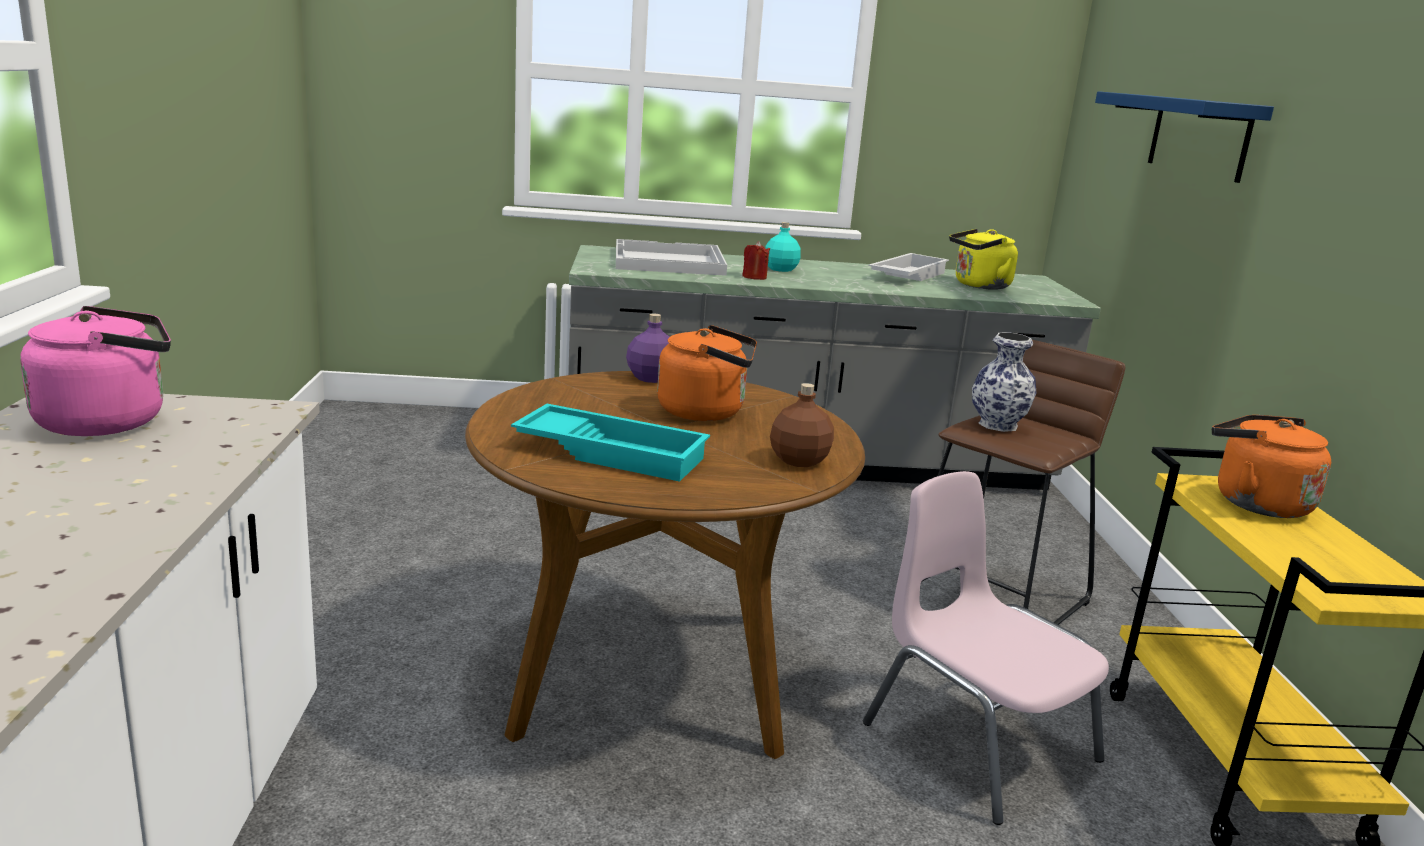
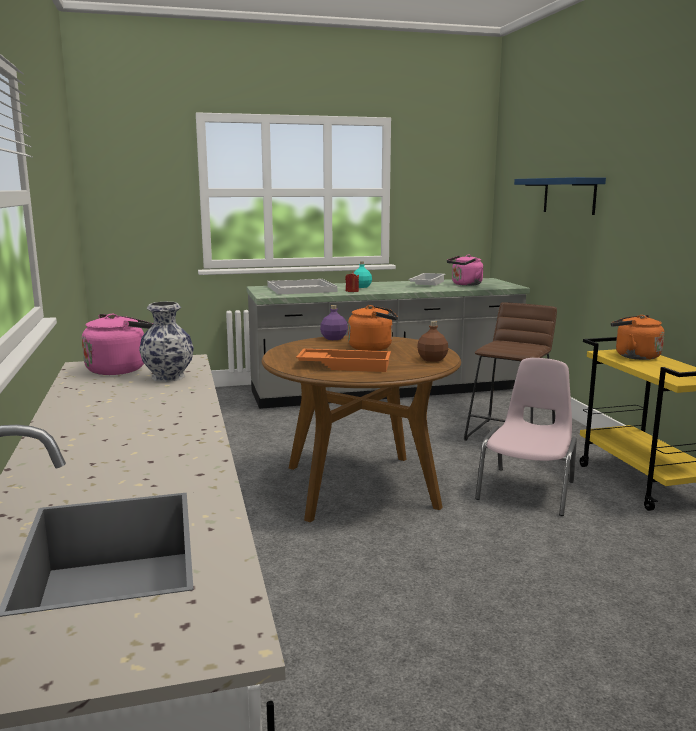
camera: 10 degrees left, 5 degrees down
turquoise tray [511,404,710,482] -> orange tray [296,349,391,372]
pink chair [863,471,1109,825] -> pink chair turned 75 degrees clockwise [475,358,577,516]
yellow kettle [949,229,1018,290] -> pink kettle [447,255,483,286]
vase [972,332,1036,432] -> vase moved to [139,302,194,382]

